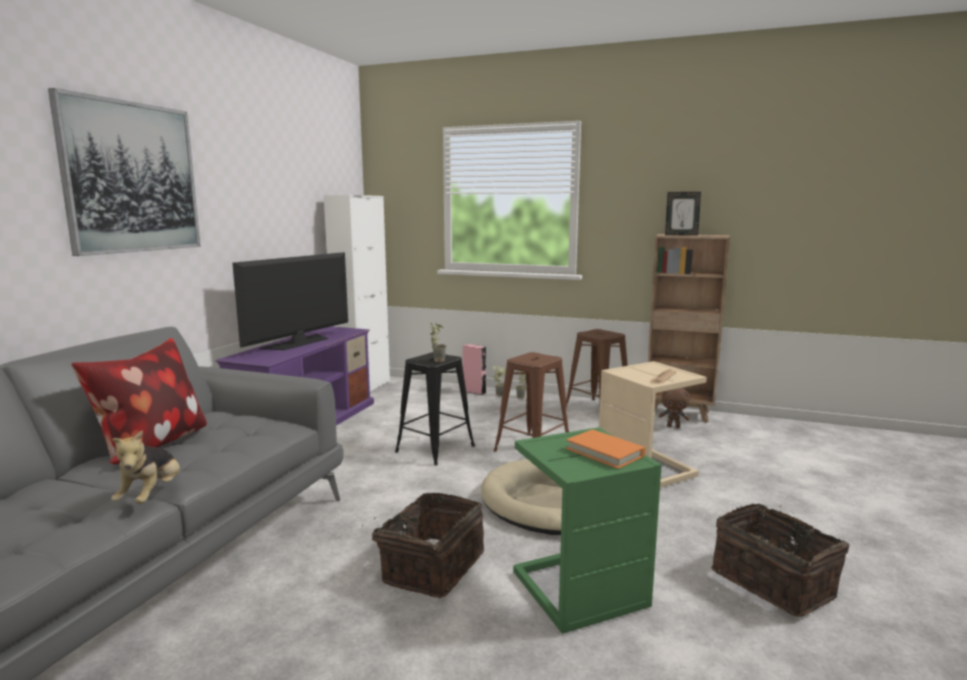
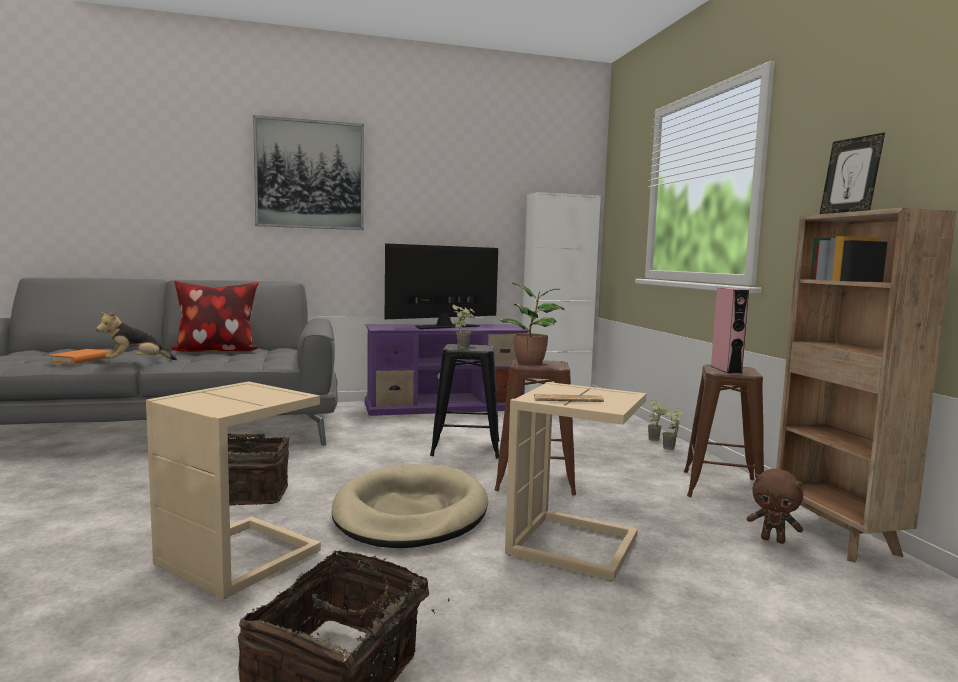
camera: 55 degrees right, 5 degrees down
television [232,252,348,350] -> television turned 150 degrees clockwise [385,243,498,329]
pink speaker [463,344,486,395] -> pink speaker moved to [711,288,749,374]
green side table [513,427,662,634] -> beige side table [146,382,321,599]
orange book [566,429,646,469] -> orange book moved to [48,349,111,364]
brown plush toy [659,388,690,428] -> brown plush toy turned 45 degrees counterclockwise [747,469,803,544]
none -> potted plant [499,282,564,365]

